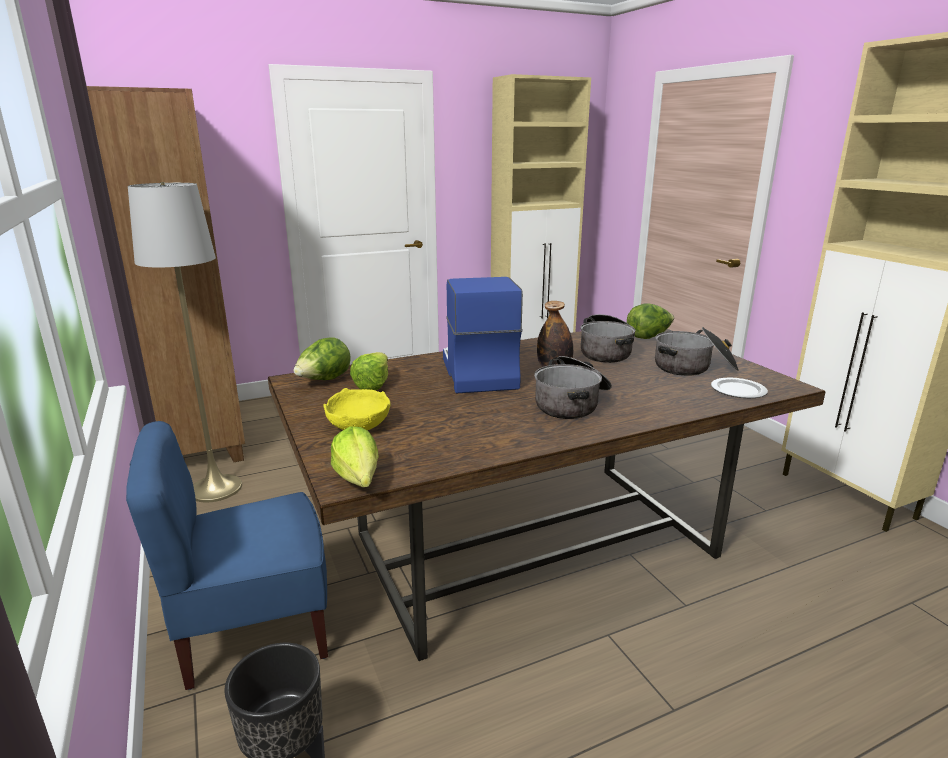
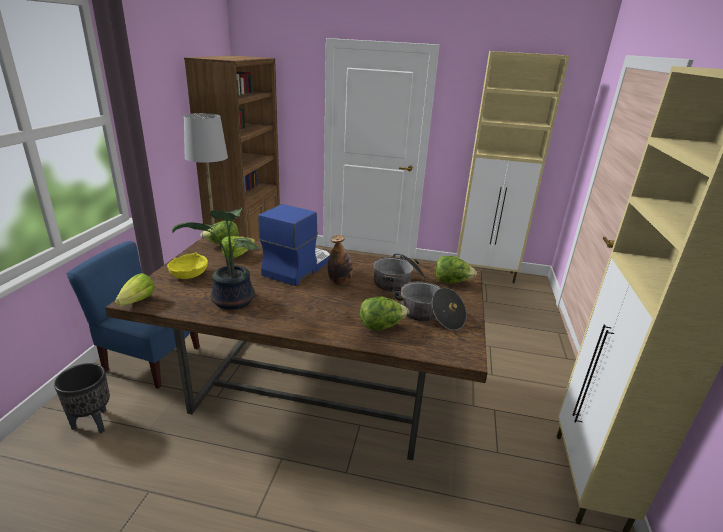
camera: 35 degrees right, 5 degrees up
cooking pot [534,356,612,419] -> none
plate [711,378,768,398] -> none
none -> potted plant [172,207,261,310]
none -> lettuce [360,297,409,330]

